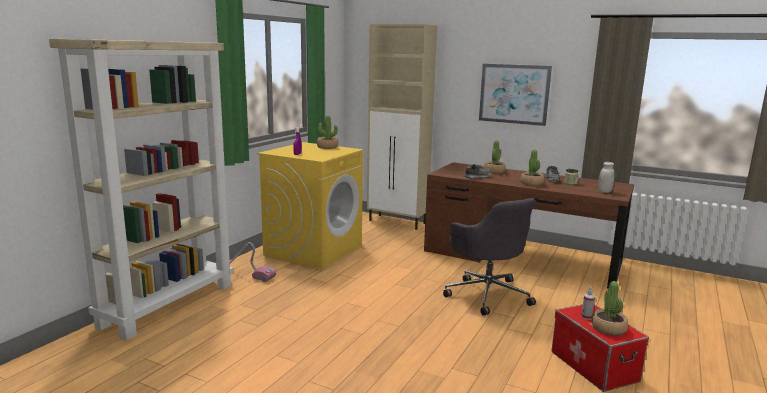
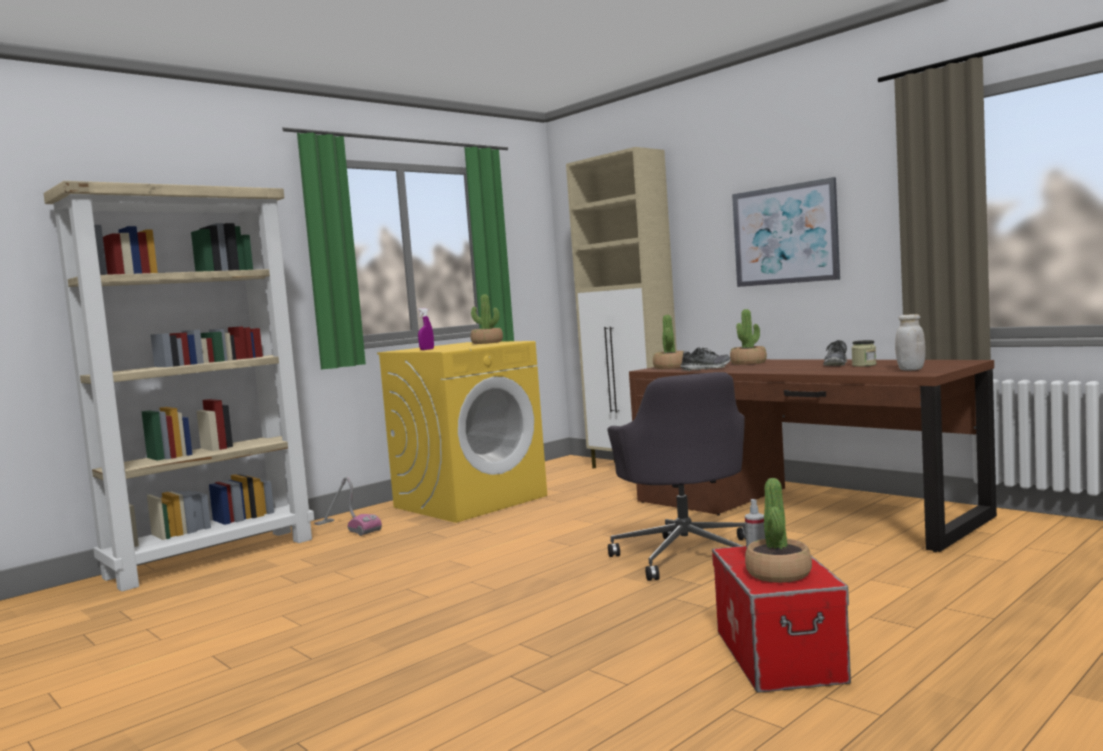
camera: 20 degrees right, 10 degrees down
potted plant [520,150,544,186] -> potted plant moved to [653,315,684,369]

